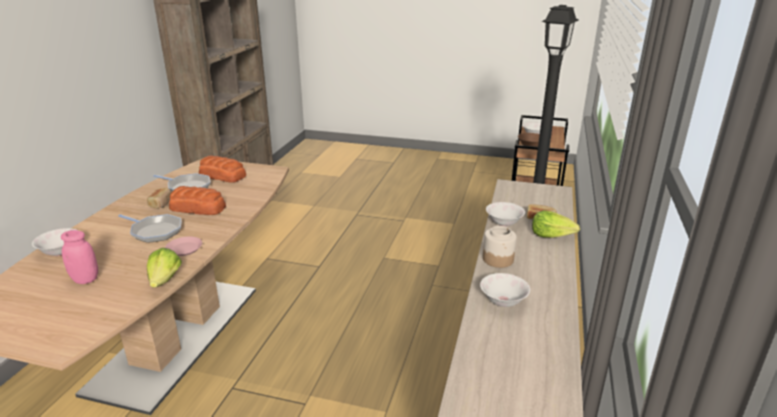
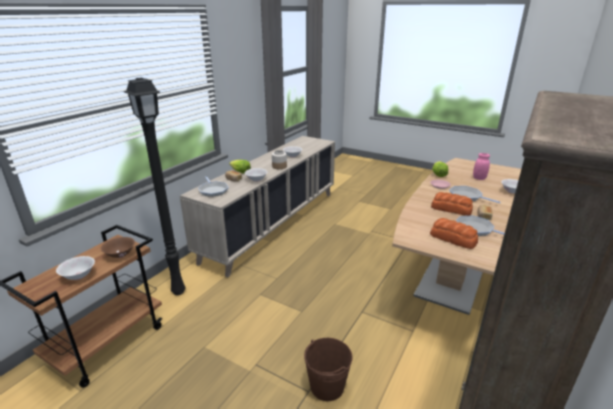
camera: 165 degrees left, 0 degrees up
none -> frying pan [198,176,229,197]
none -> brown bucket [304,338,353,401]

